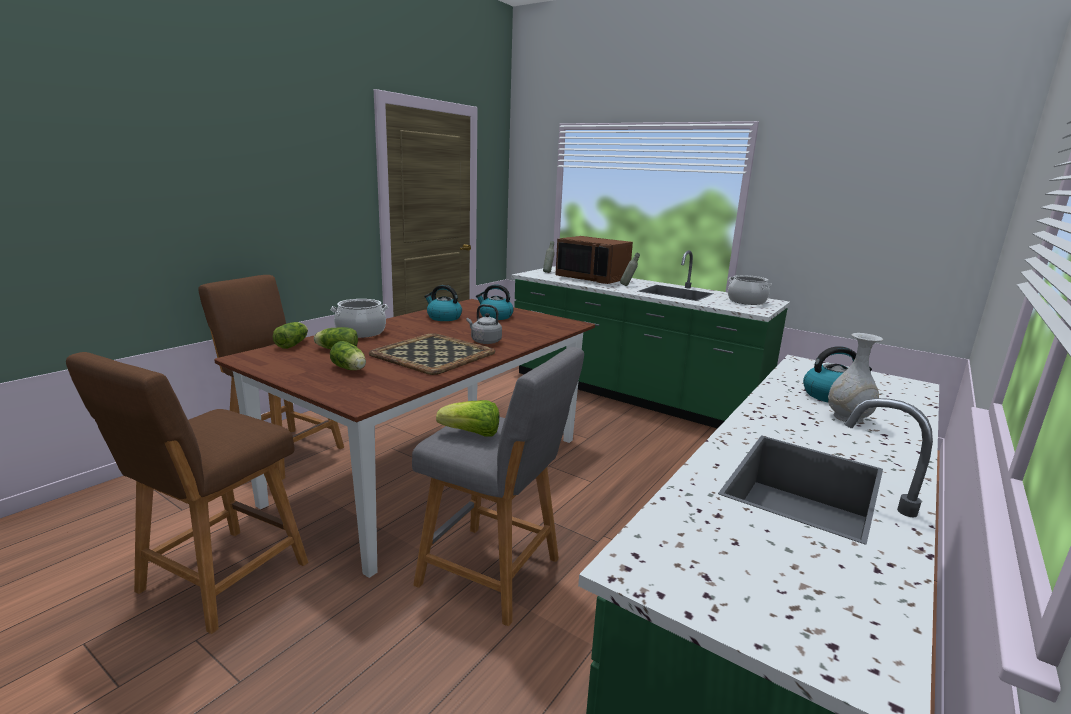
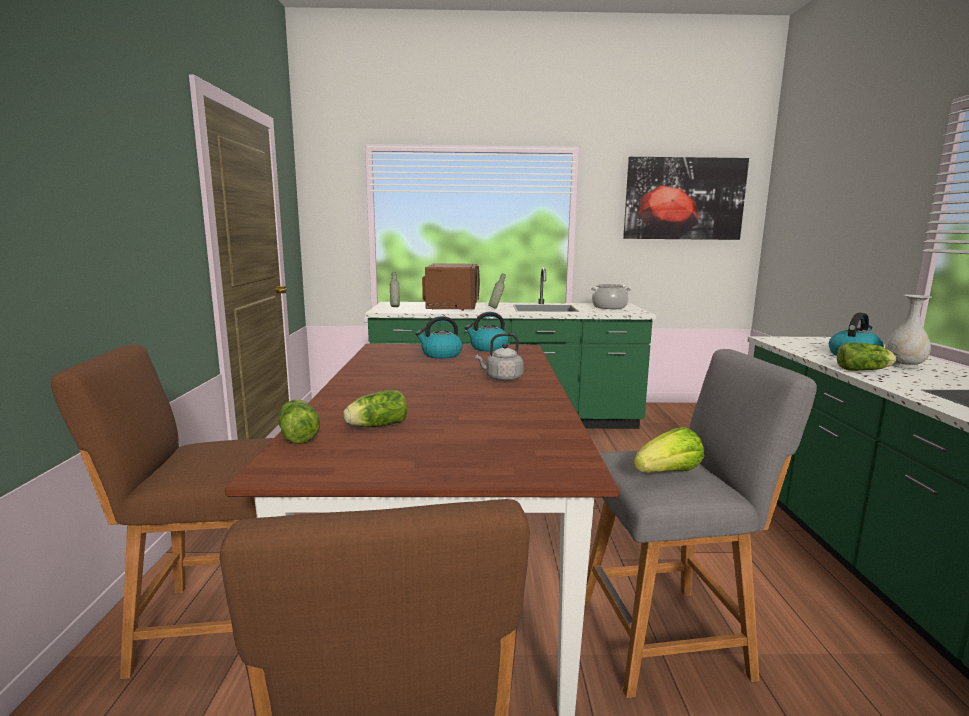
camera: 35 degrees left, 5 degrees down
cooking pot [330,299,388,338] -> none
lettuce [330,341,366,370] -> lettuce moved to [837,343,896,371]
tray [369,333,495,375] -> none
kettle [425,285,462,321] -> kettle moved to [465,312,509,351]
brown microwave [555,236,633,284] -> brown microwave turned 90 degrees counterclockwise [422,263,480,311]
none -> picture [623,157,749,240]

